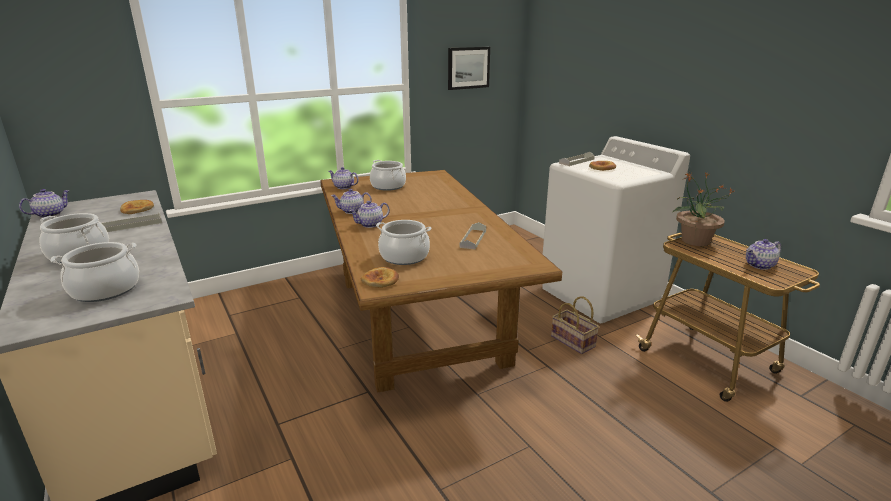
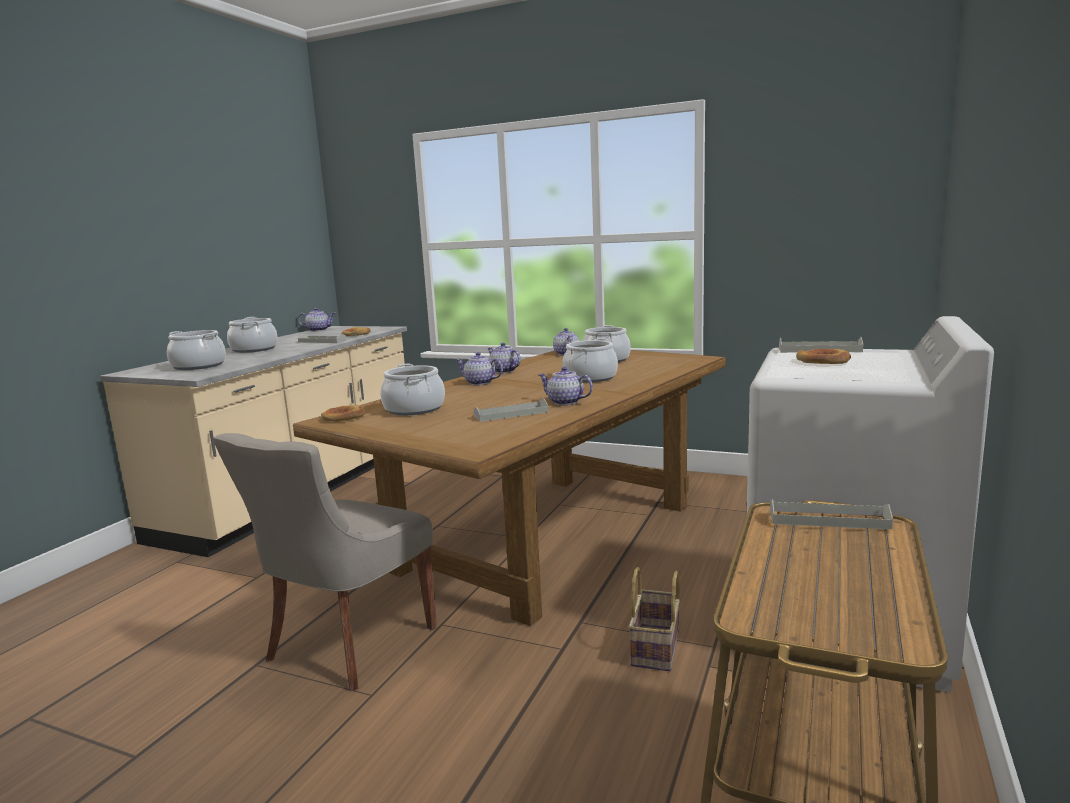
camera: 55 degrees right, 10 degrees down
picture [448,47,490,90] -> none
potted plant [673,171,734,246] -> grey tray [770,499,893,530]
teapot [746,239,781,270] -> teapot moved to [539,367,593,405]
none -> grey chair [213,433,437,691]
none -> cooking pot [562,338,618,383]

